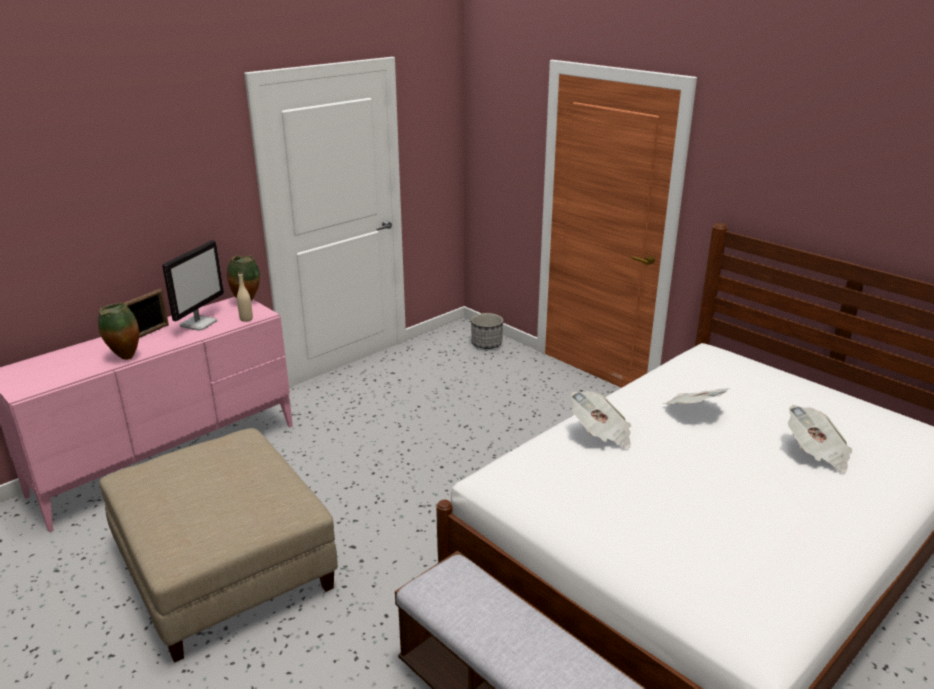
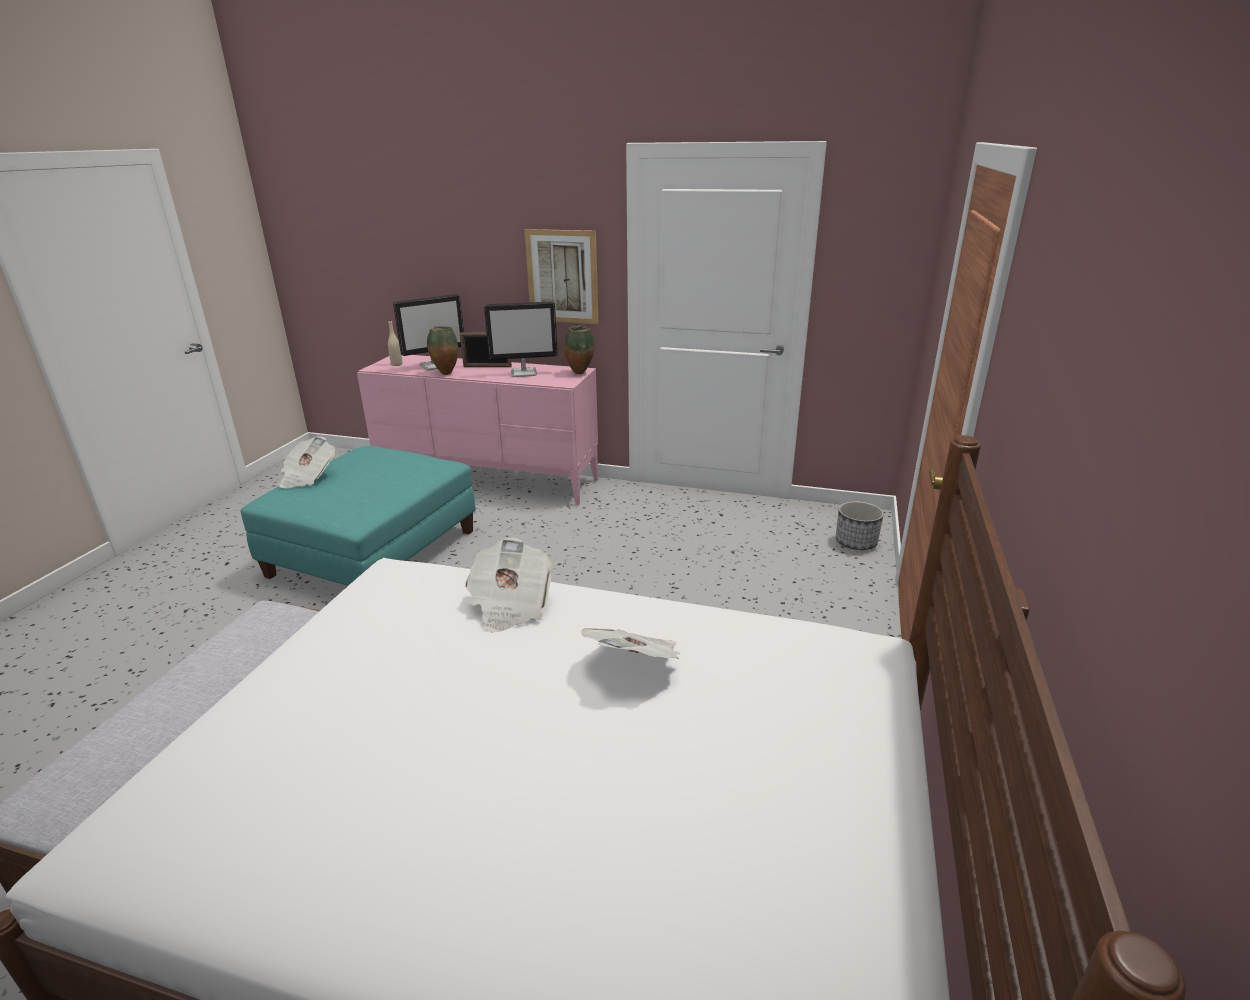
camera: 60 degrees right, 0 degrees up
beige ottoman [100,428,338,663] -> turquoise ottoman [241,446,476,586]
beige bottle [237,272,253,322] -> beige bottle moved to [388,320,402,366]
newspaper [788,405,852,473] -> newspaper moved to [279,436,335,488]
none -> monitor [393,294,464,370]
none -> picture [524,229,598,324]

